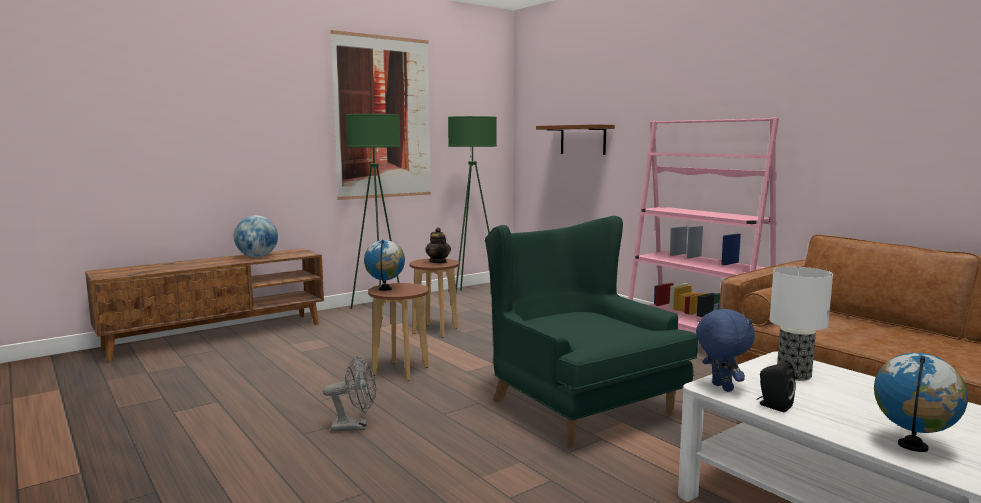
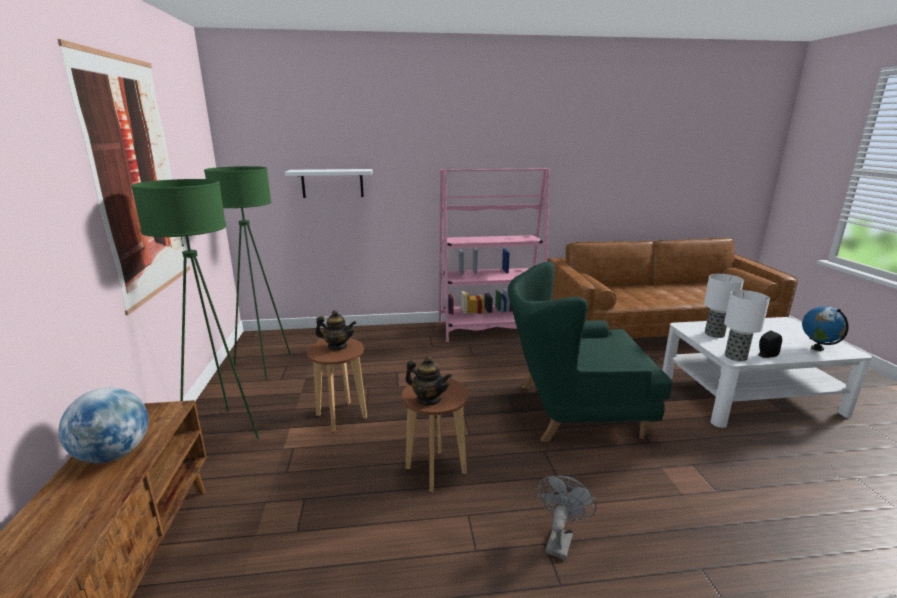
camera: 60 degrees left, 10 degrees up
globe [364,240,405,291] -> teapot [405,356,452,406]
brown shelf [536,124,615,155] -> white shelf [285,169,373,198]
blue plush toy [696,308,755,392] -> table lamp [724,290,770,362]

